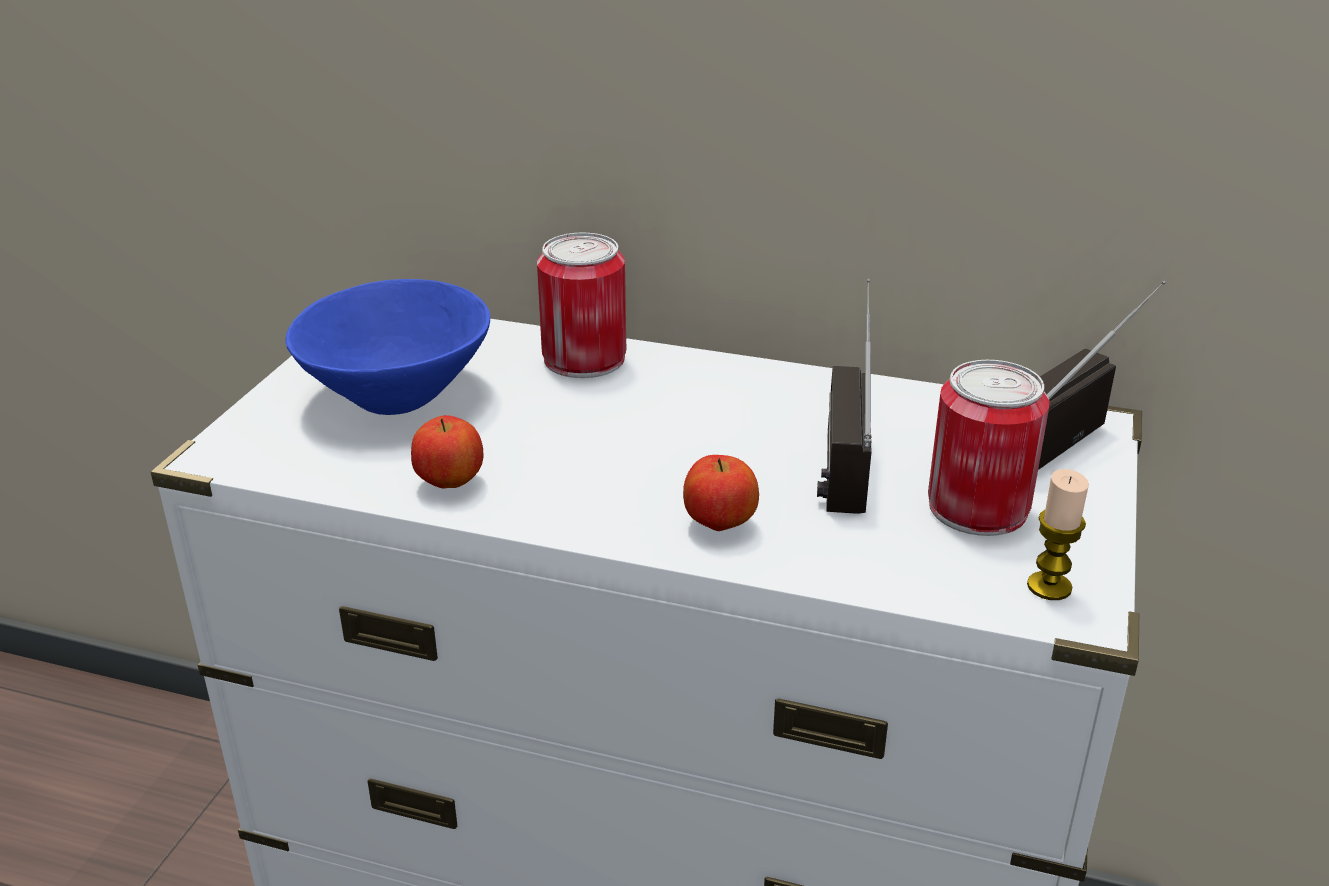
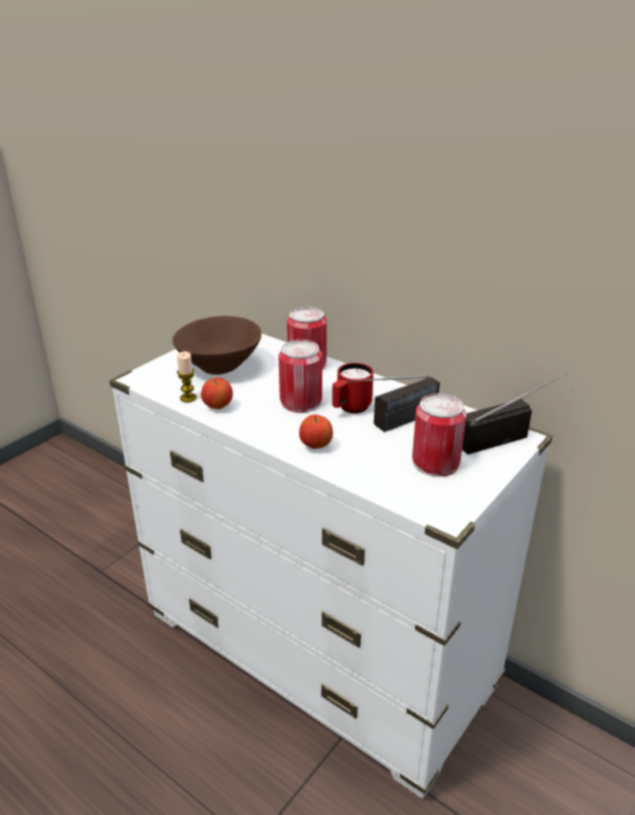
camera: 20 degrees right, 0 degrees up
blue bowl [285,279,490,415] -> brown bowl [172,316,262,375]
radio [817,279,872,514] -> radio turned 150 degrees counterclockwise [345,375,440,432]
candle [1027,469,1089,600] -> candle moved to [177,351,197,402]
none -> can [278,340,322,412]
none -> red mug [332,363,373,413]

